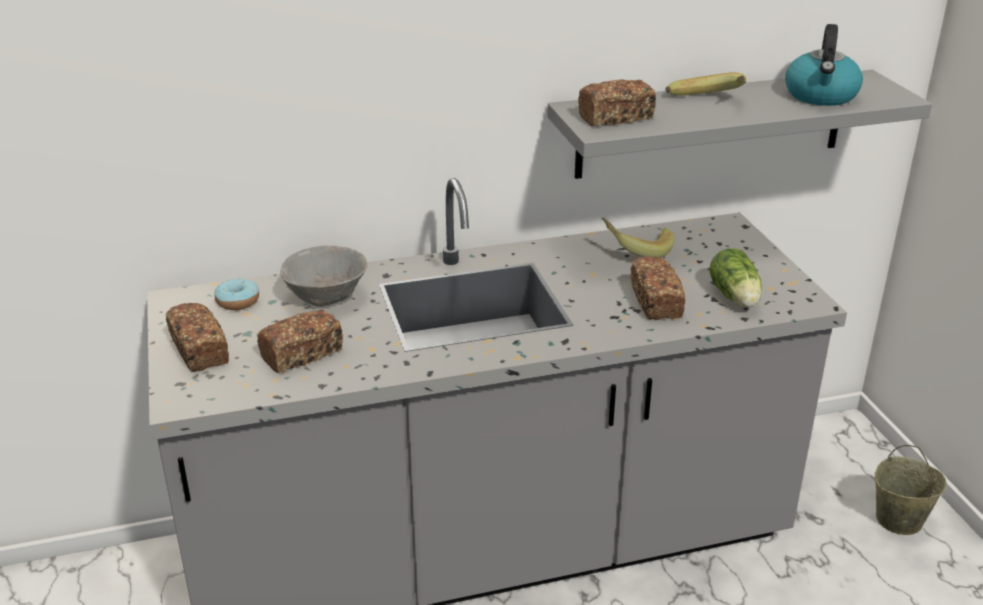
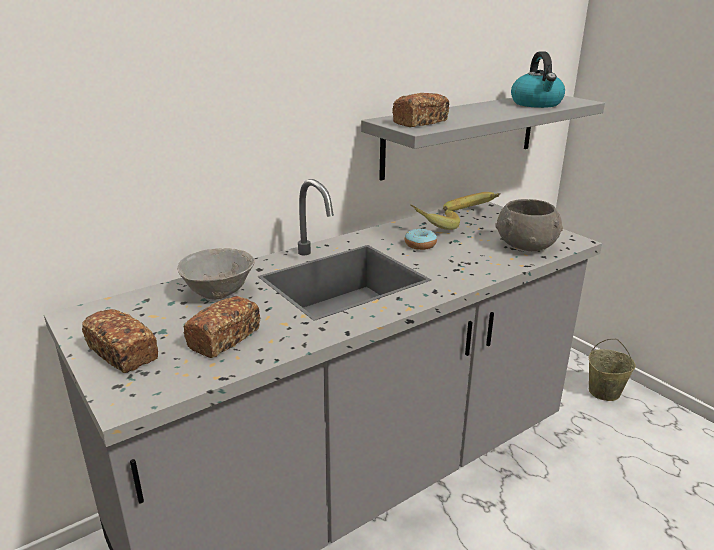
camera: 20 degrees left, 5 degrees down
donut [215,278,259,310] -> donut moved to [405,229,437,250]
bread [631,256,686,320] -> none
banana [665,72,746,96] -> banana moved to [443,192,500,211]
lettuce [709,248,762,307] -> grey bowl [495,199,563,251]

